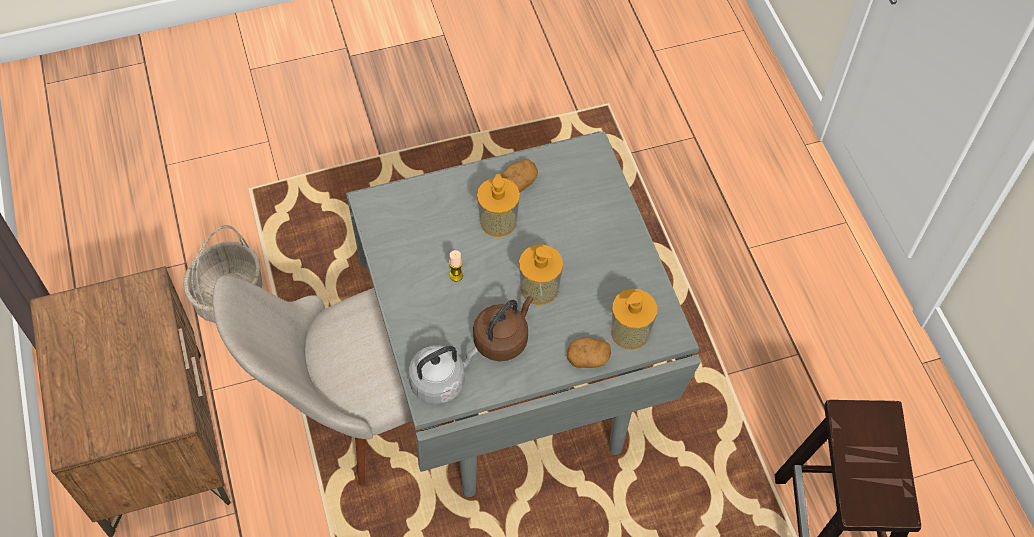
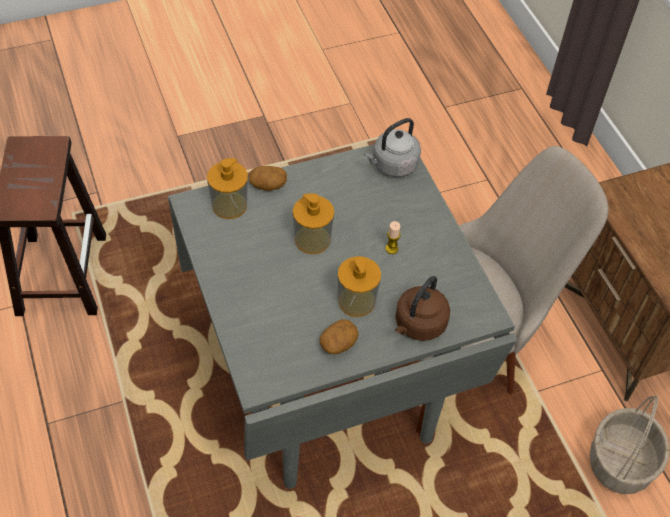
camera: 175 degrees right, 5 degrees down
brown kettle [473,296,534,361] -> brown kettle moved to [395,276,450,341]

